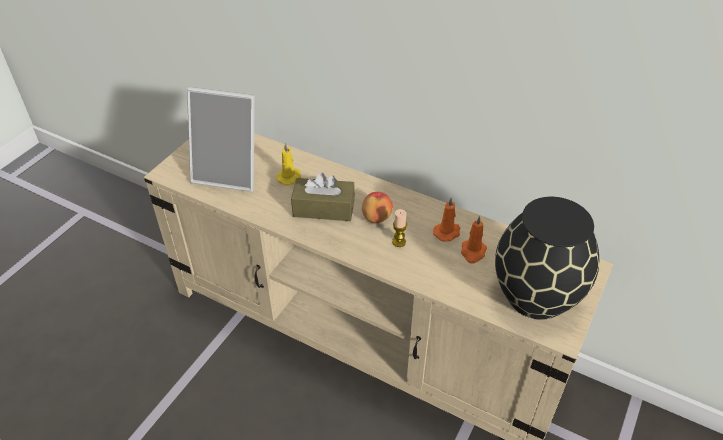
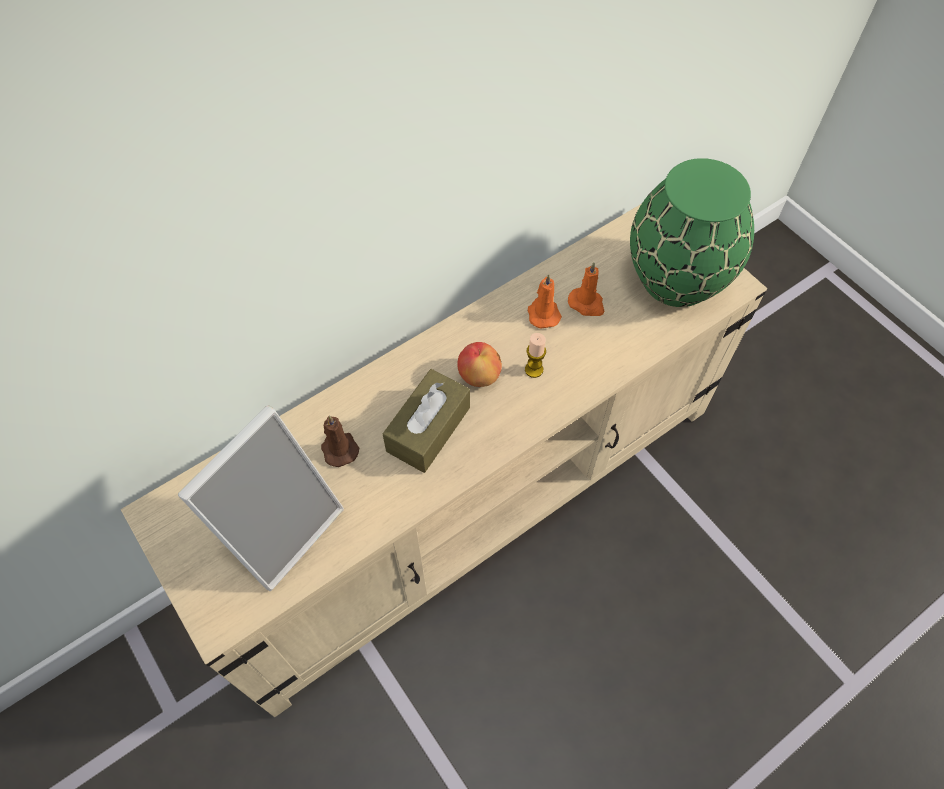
camera: 65 degrees left, 15 degrees up
yellow candle [276,142,301,186] -> brown candle [321,415,359,467]
black vase [495,197,599,320] -> green vase [630,158,754,307]

